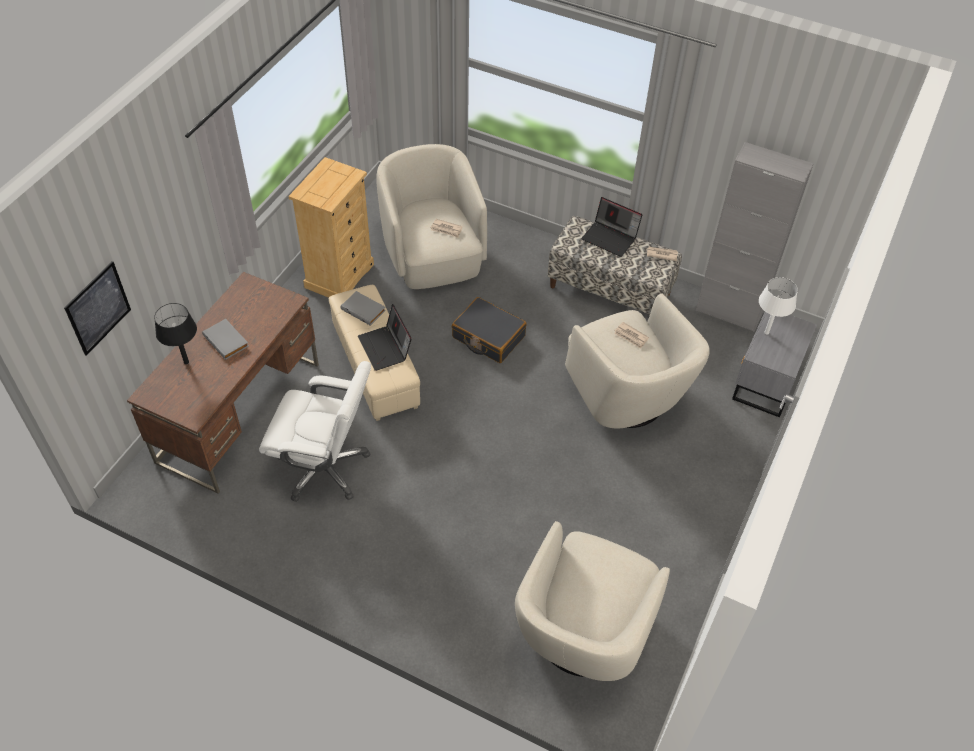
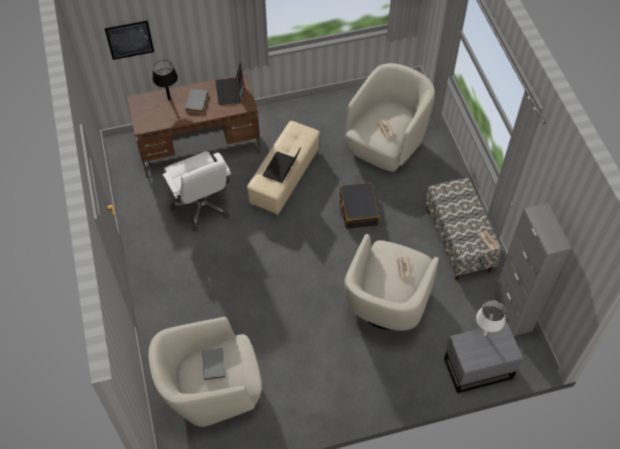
camera: 50 degrees right, 5 degrees up
beige dresser [288,157,374,298] -> none
grey book [341,291,386,326] -> grey book moved to [202,348,225,380]
laptop [581,197,642,257] -> laptop moved to [215,63,245,105]

